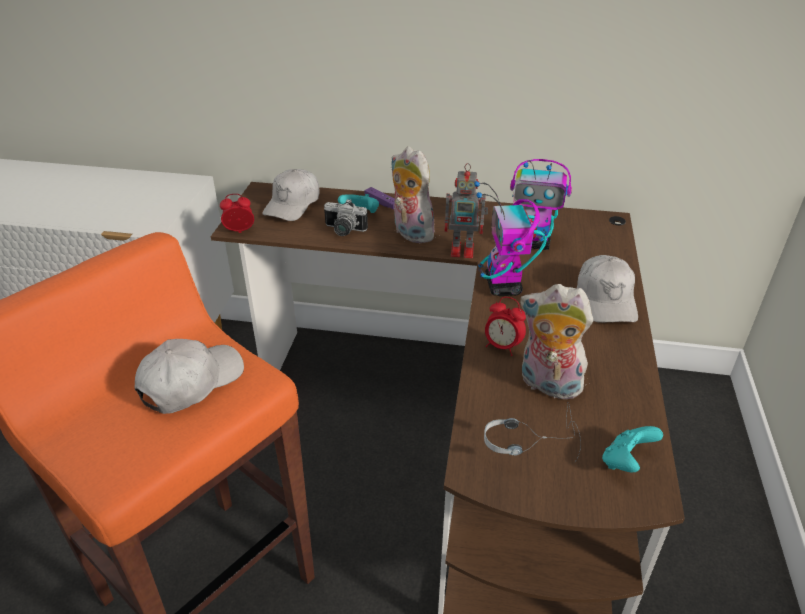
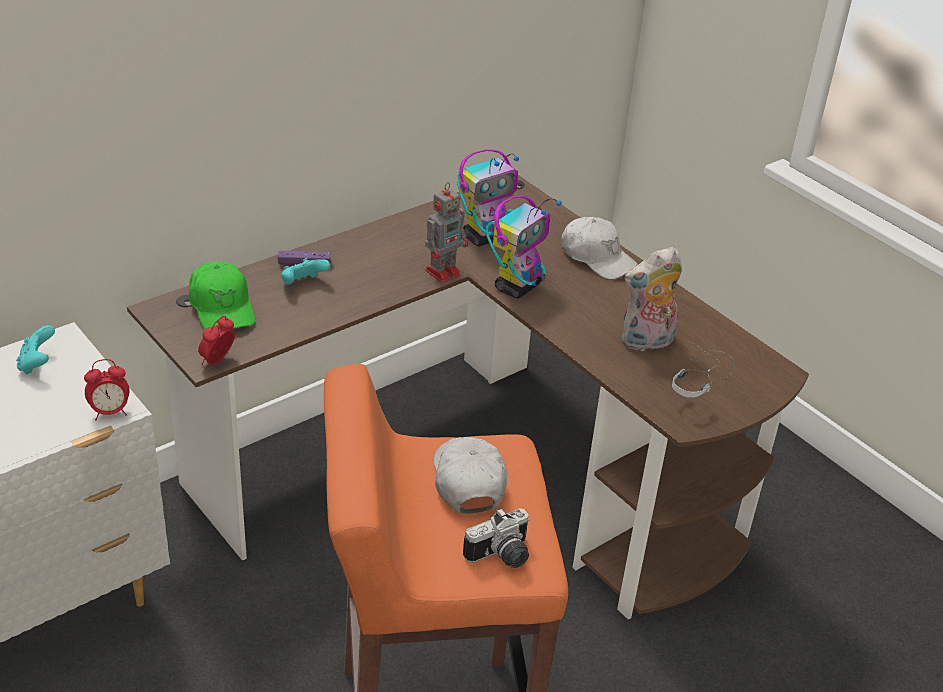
camera: 50 degrees left, 0 degrees up
white cap [262,169,319,221] -> green cap [189,262,255,329]
camera [324,199,368,236] -> camera moved to [463,508,529,568]
plush toy [391,146,434,243] -> none
toy robot [474,181,547,296] -> toy robot turned 90 degrees counterclockwise [486,196,562,298]
alarm clock [485,297,526,356] -> alarm clock moved to [84,359,129,420]
turquoise game controller [602,426,663,472] -> turquoise game controller moved to [16,325,55,374]

